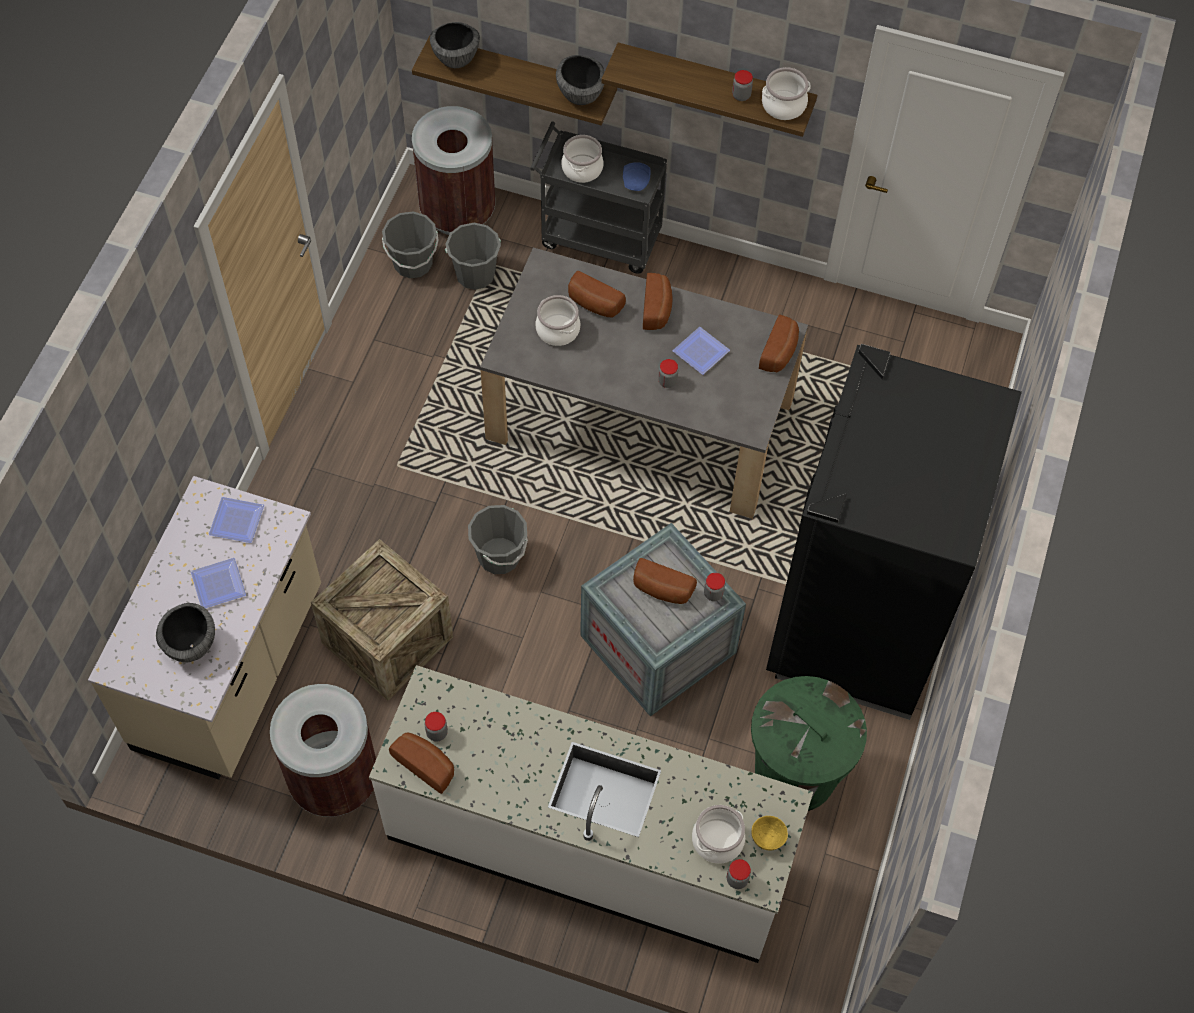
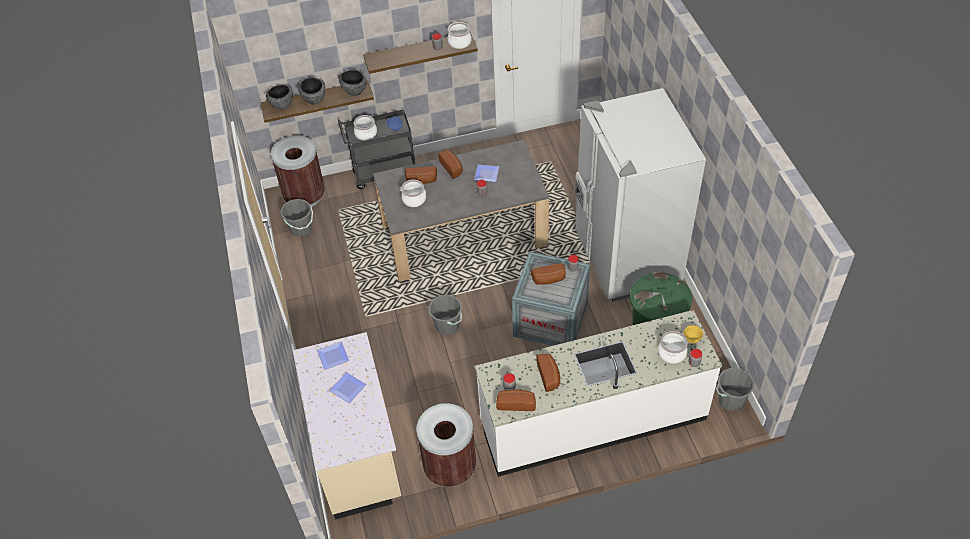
camera: 30 degrees left, 10 degrees down
bowl [156,603,215,662] -> bowl moved to [298,77,325,104]
crate [311,539,453,700] -> none
grey bucket [445,223,501,290] -> grey bucket moved to [716,368,754,411]
bread [759,314,799,373] -> bread moved to [536,354,560,392]
black fridge [766,344,1022,720] -> white fridge [575,88,706,302]

